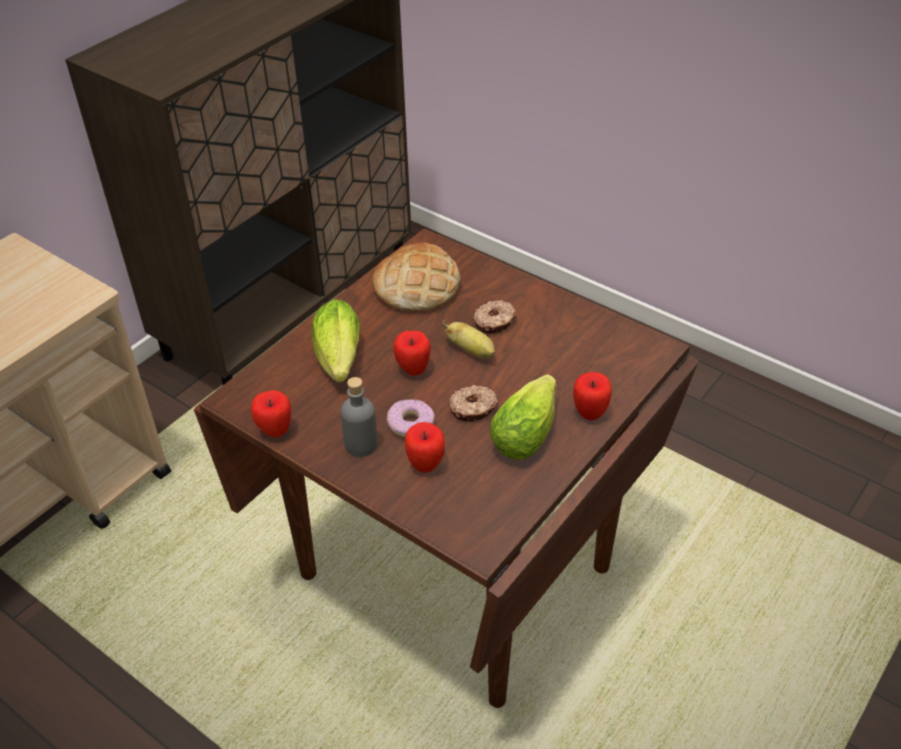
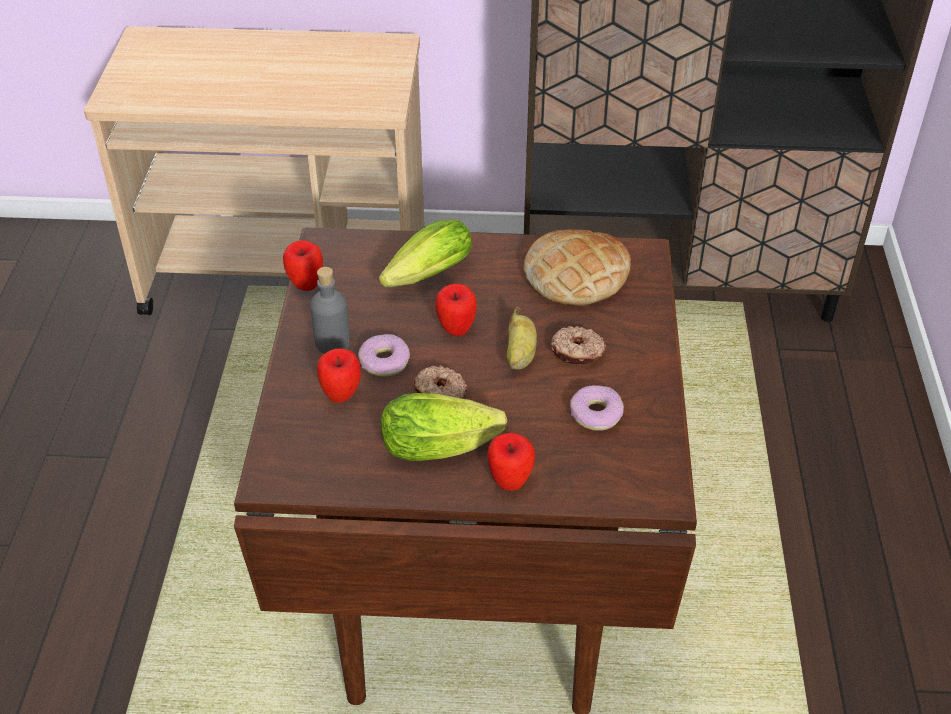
camera: 55 degrees right, 0 degrees up
none -> donut [570,385,624,431]

